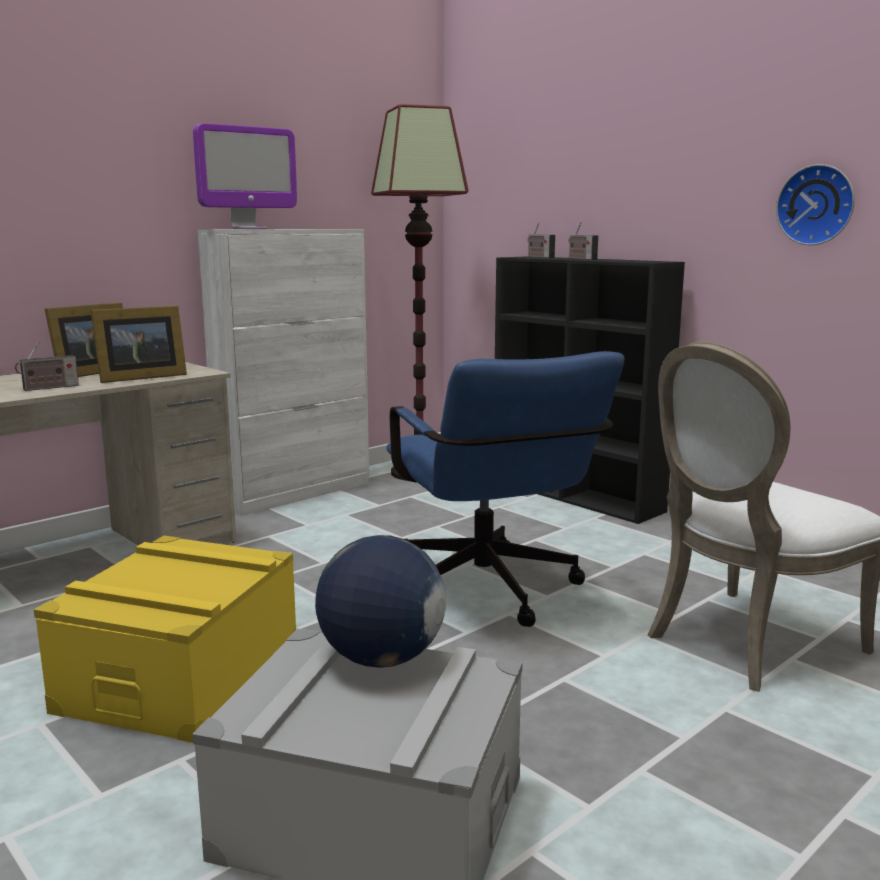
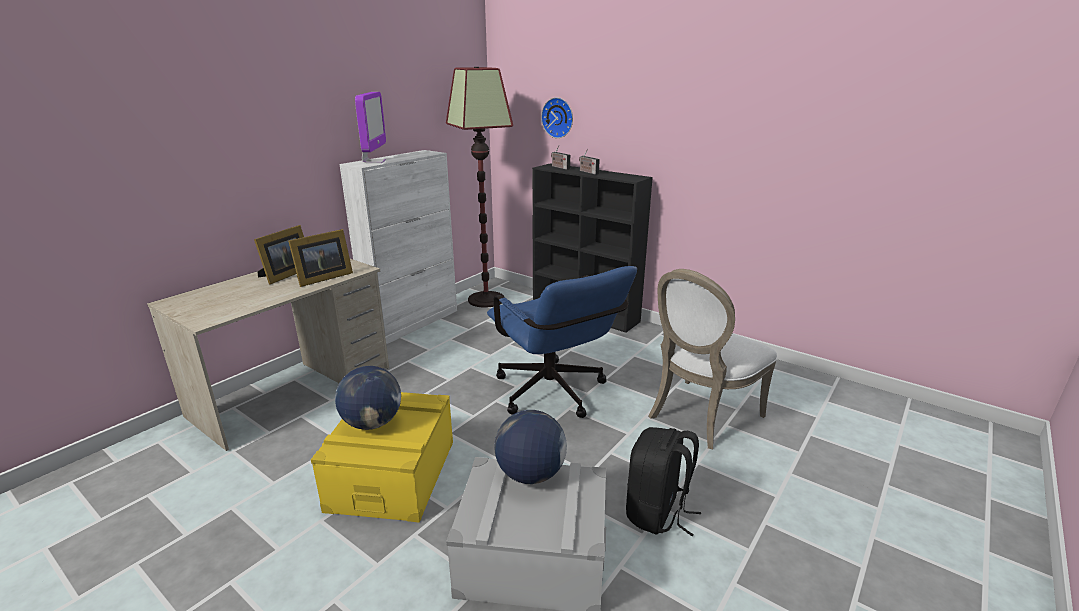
camera: 10 degrees left, 10 degrees up
radio [15,342,79,391] -> none
monitor [193,123,297,229] -> monitor turned 45 degrees counterclockwise [355,92,386,163]
wall clock [776,164,855,245] -> wall clock moved to [541,97,573,138]
none -> globe [335,366,401,430]
none -> black backpack [626,427,701,536]

